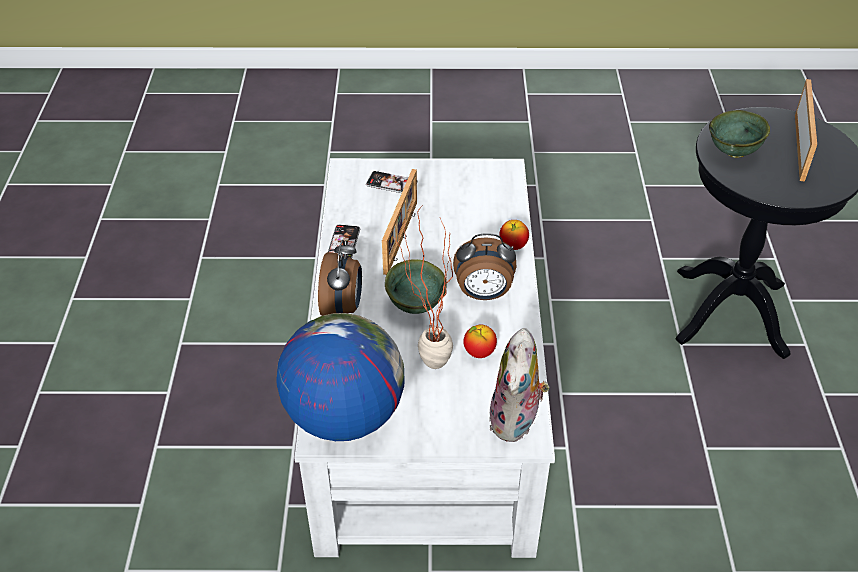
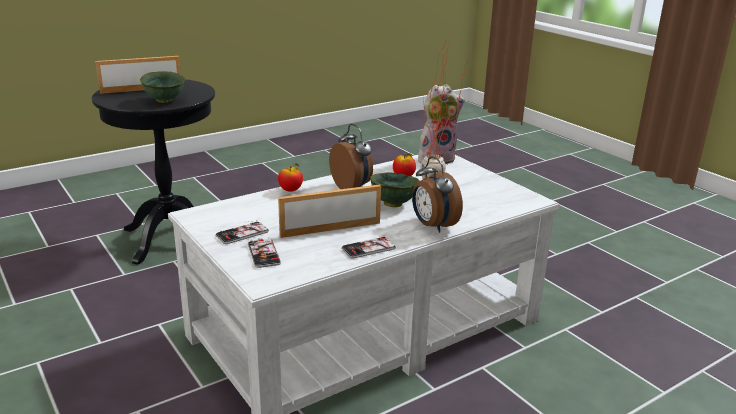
camera: 125 degrees left, 20 degrees down
globe [276,313,405,441] -> none
alarm clock [318,240,362,316] -> alarm clock turned 90 degrees counterclockwise [412,156,463,233]
none -> phone [215,220,269,244]

